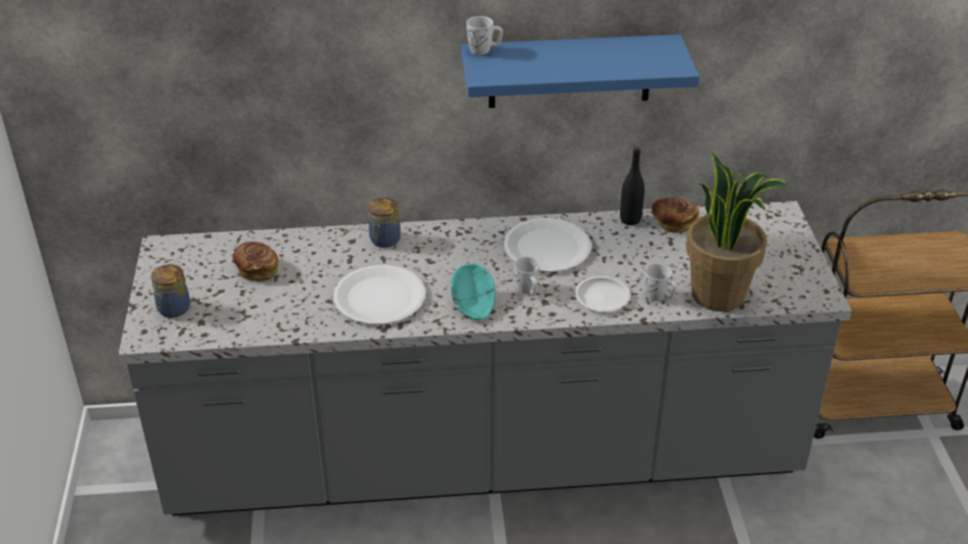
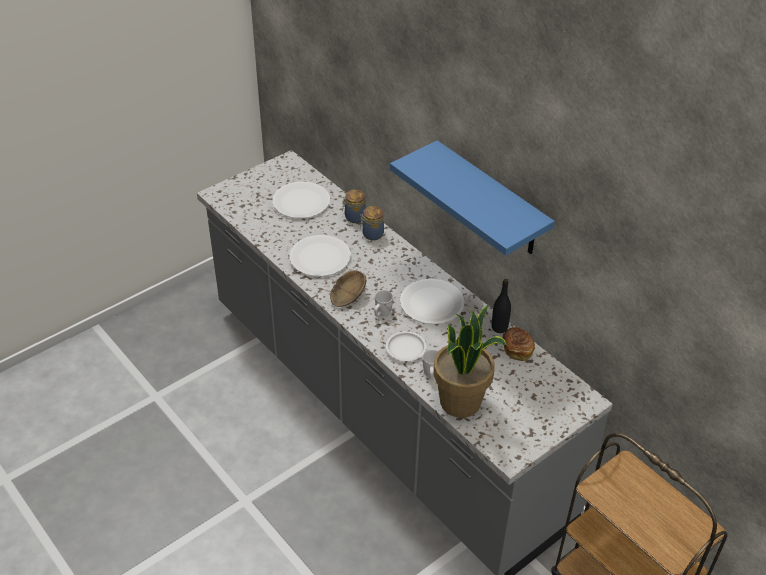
camera: 55 degrees right, 5 degrees up
jar [151,264,190,318] -> jar moved to [342,189,366,223]
bread [233,241,279,281] -> white plate [272,182,330,219]
turquoise bowl [451,263,496,320] -> brown bowl [330,270,367,307]
white mug [466,16,503,55] -> none

